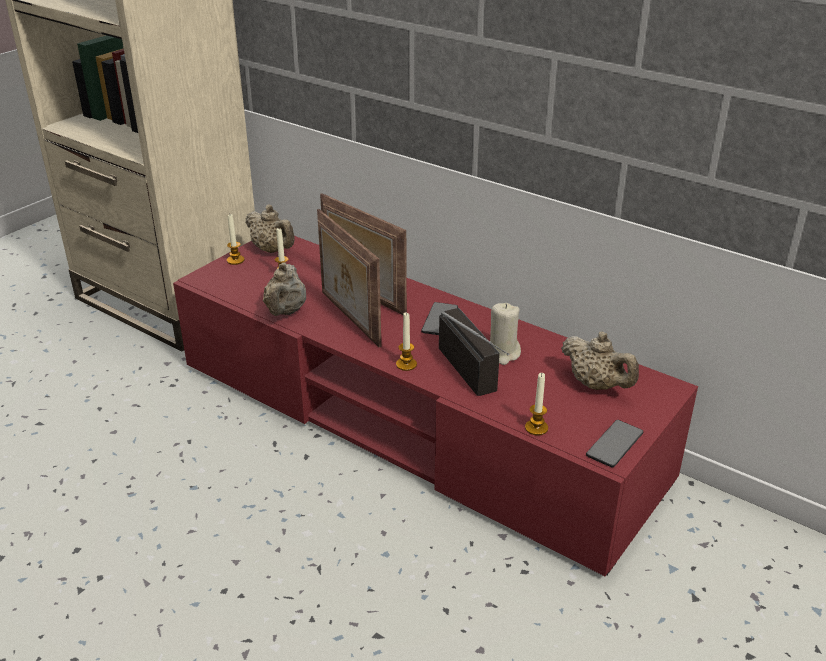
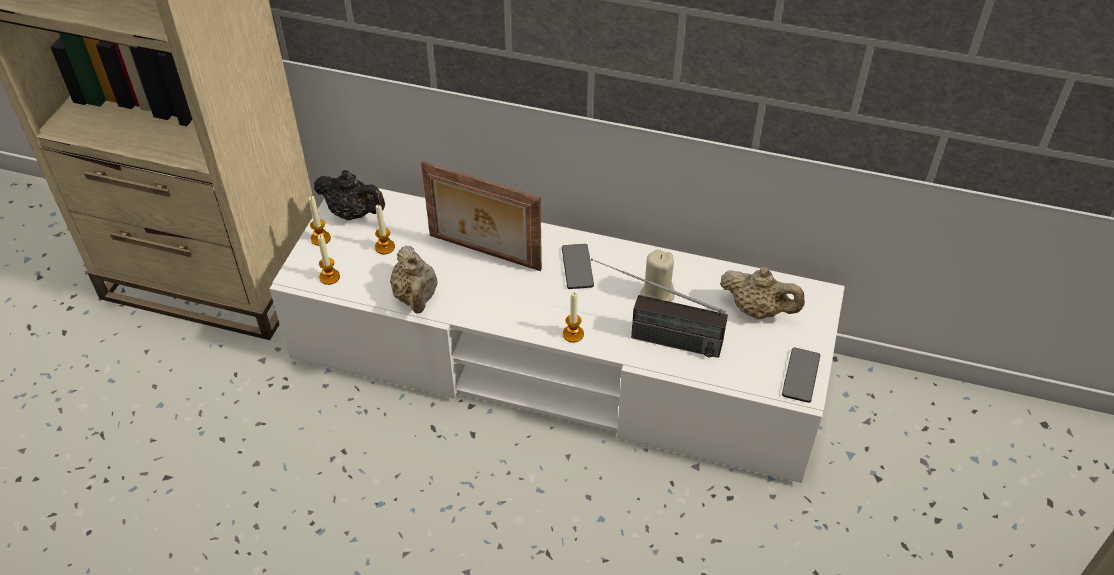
camera: 20 degrees left, 15 degrees up
red tv stand [173,236,698,576] -> white tv stand [269,188,845,483]
beige teapot [245,205,295,253] -> black teapot [314,170,385,220]
picture frame [317,209,381,347] -> none
radio [439,308,509,396] -> radio turned 150 degrees clockwise [591,259,728,358]
candle [525,373,548,436] -> candle moved to [318,234,340,285]

